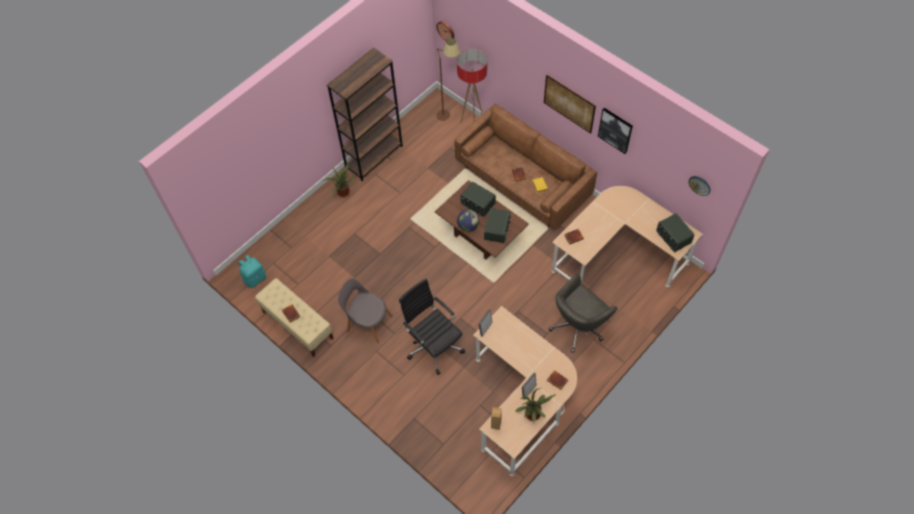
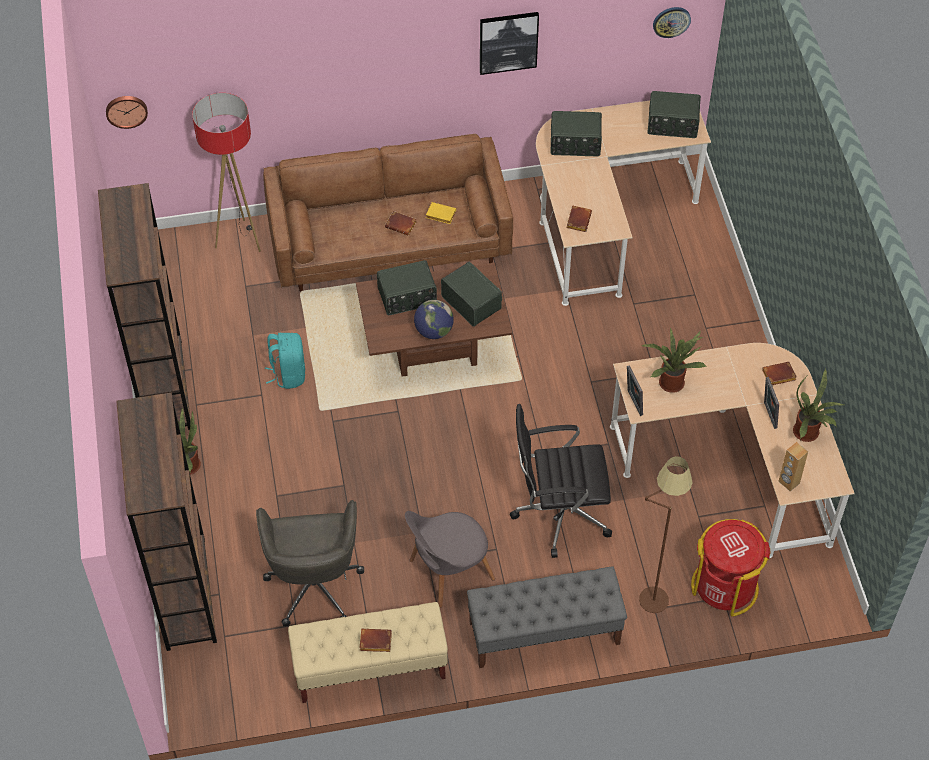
camera: 55 degrees left, 5 degrees down
turquoise backpack [238,255,266,288] -> turquoise backpack moved to [265,333,305,389]
brown floor lamp [436,38,460,121] -> brown floor lamp moved to [639,456,693,613]
picture [544,75,596,134] -> none
grey office chair [548,274,617,353] -> grey office chair moved to [256,500,364,627]
none -> brown bookcase [116,392,217,651]
none -> grey bench [467,566,627,668]
none -> radio [550,111,602,156]
none -> potted plant [642,327,707,393]
none -> red trash can [691,519,770,617]

